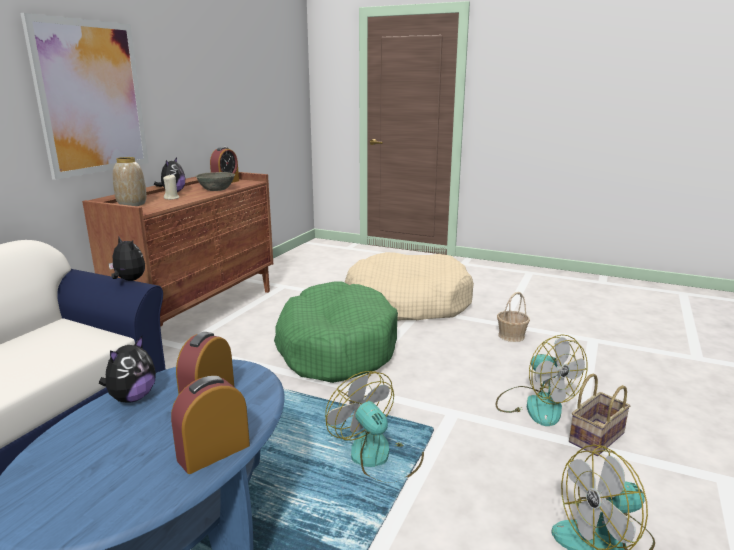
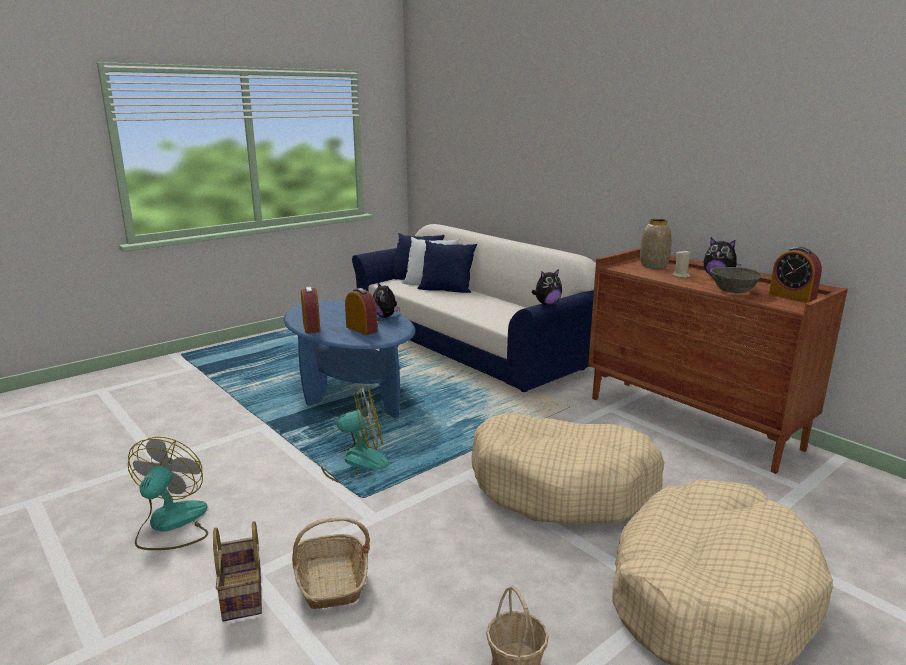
camera: 115 degrees right, 0 degrees up
picture [21,13,149,180] -> none
green dog bed [274,281,398,383] -> beige dog bed [472,414,665,524]
fan [496,334,588,426] -> basket [292,517,370,609]

